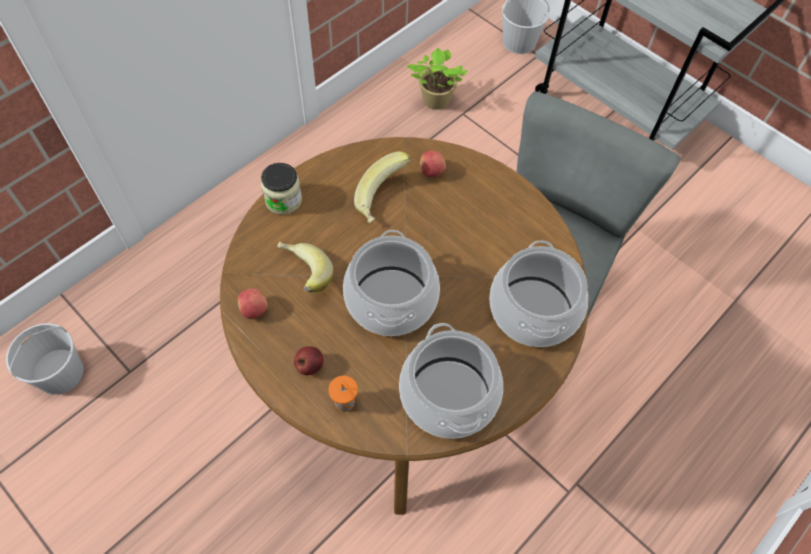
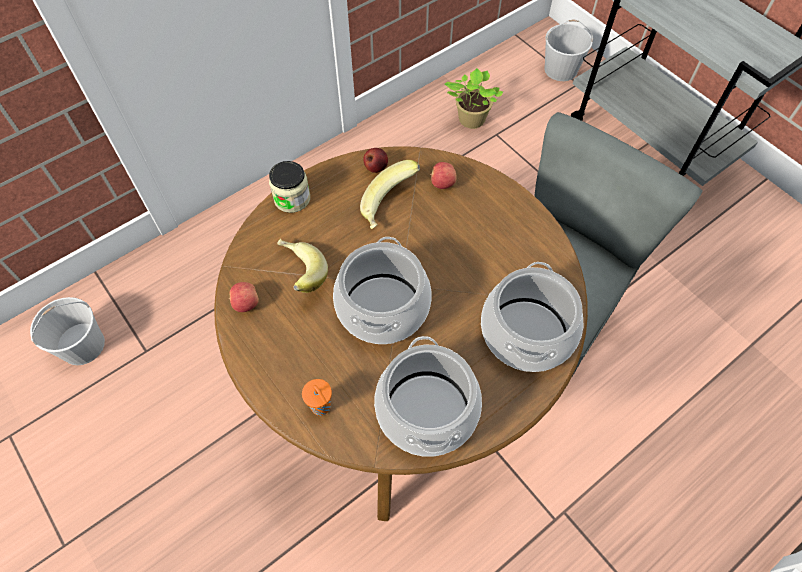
camera: 10 degrees right, 0 degrees up
apple [294,346,323,375] -> apple moved to [363,148,388,173]

